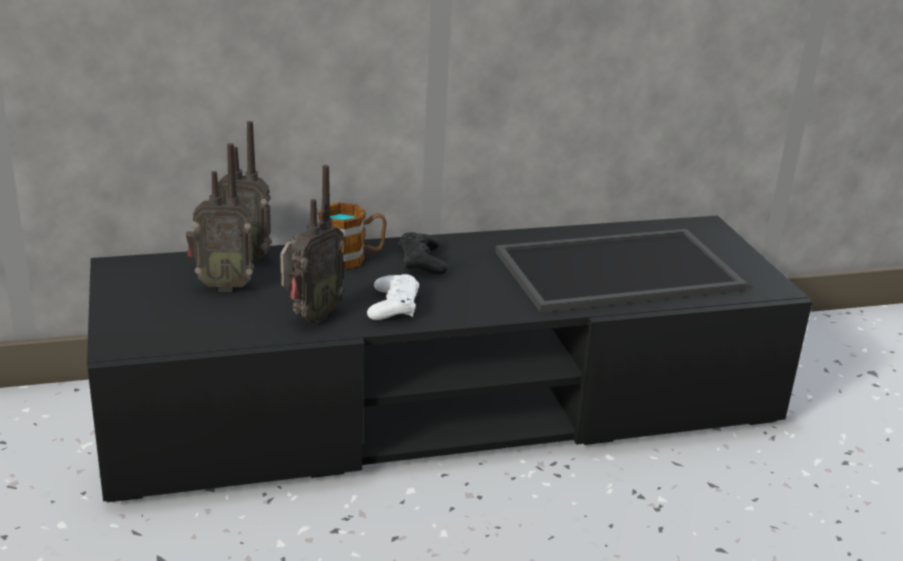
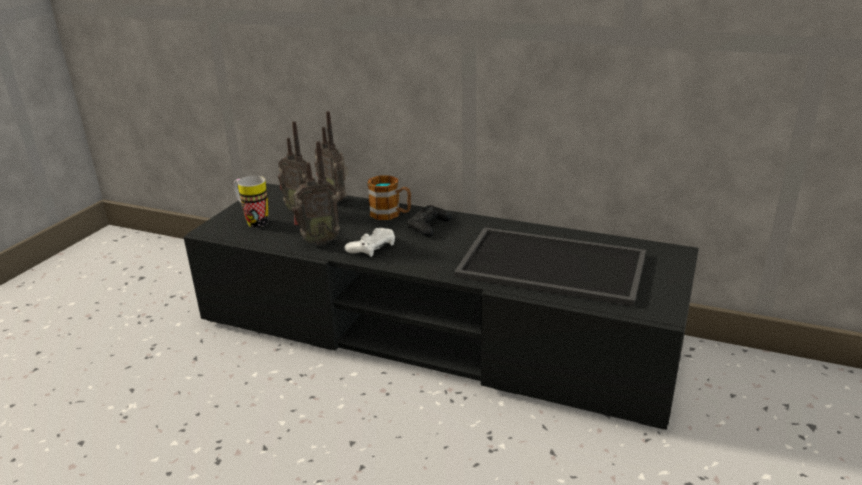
camera: 40 degrees right, 0 degrees up
none -> mug [233,176,268,228]

